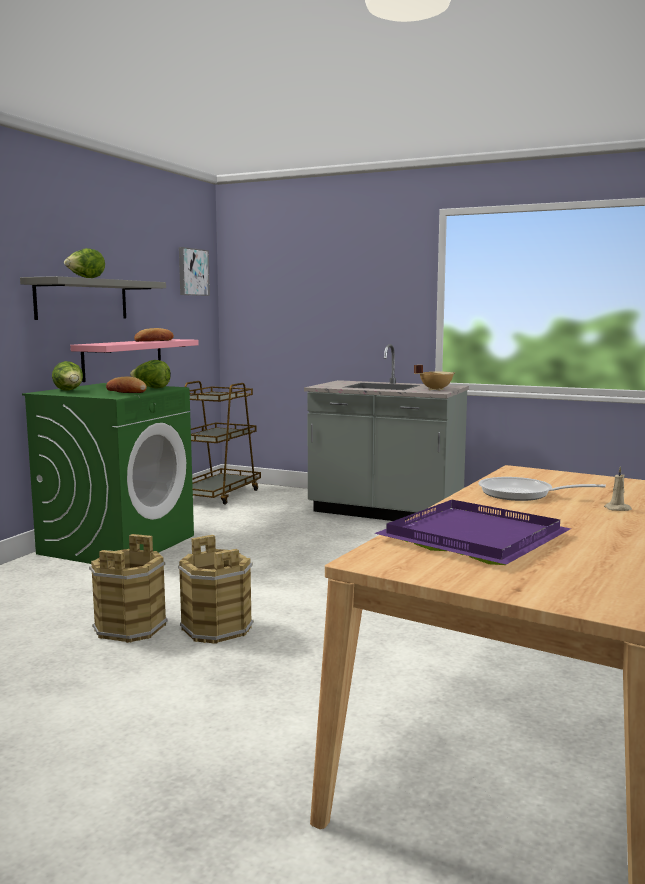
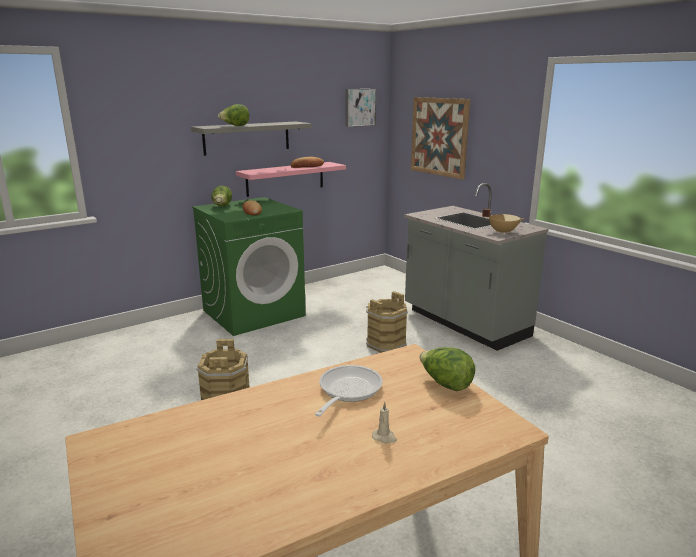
camera: 30 degrees right, 10 degrees up
brown bucket [89,534,168,643] -> brown bucket moved to [366,291,408,353]
lettuce [130,360,171,388] -> lettuce moved to [419,347,475,391]
brown cart [185,381,261,505] -> none
purple tray [374,500,571,565] -> none
frying pan [478,477,606,501] -> frying pan turned 60 degrees clockwise [315,365,383,417]
none -> picture [411,97,470,180]

